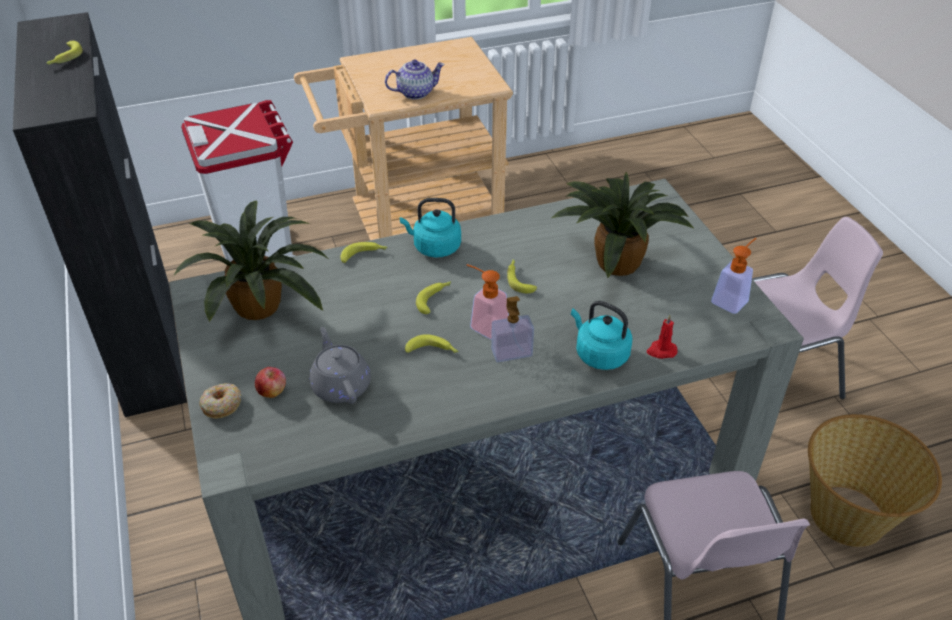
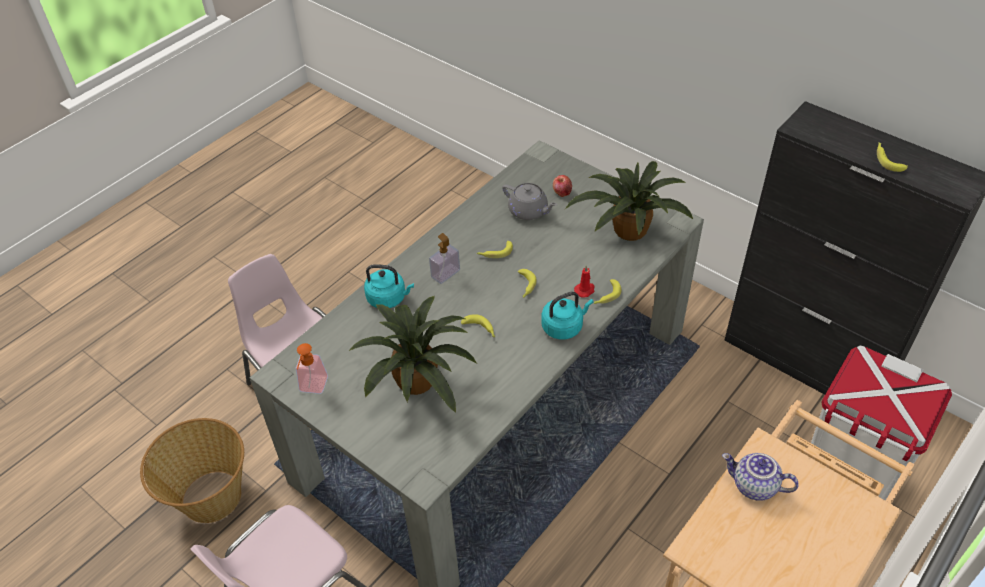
camera: 150 degrees right, 5 degrees up
donut [199,383,241,419] -> none
teapot [385,59,445,100] -> teapot turned 75 degrees clockwise [722,453,799,501]
soap dispenser [467,264,509,339] -> none
red candle [647,315,678,359] -> red candle moved to [574,265,594,298]

